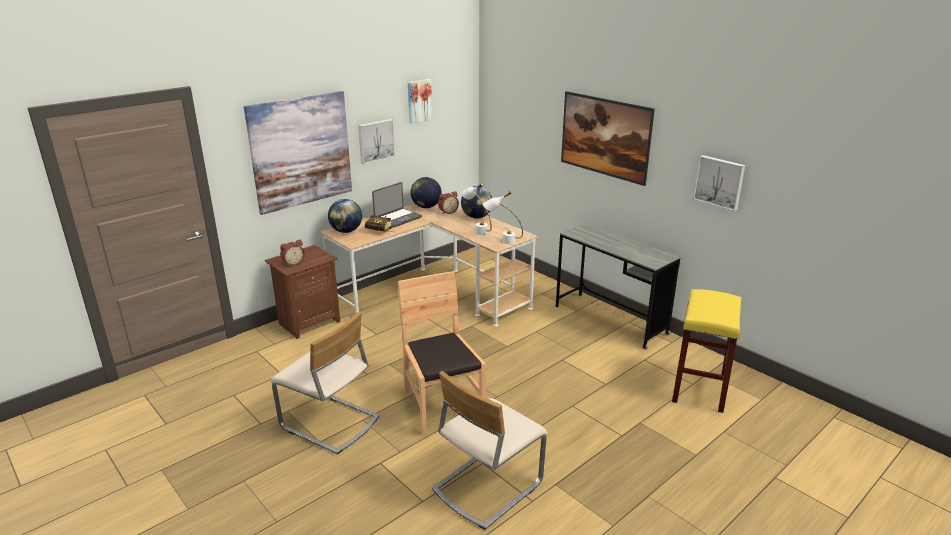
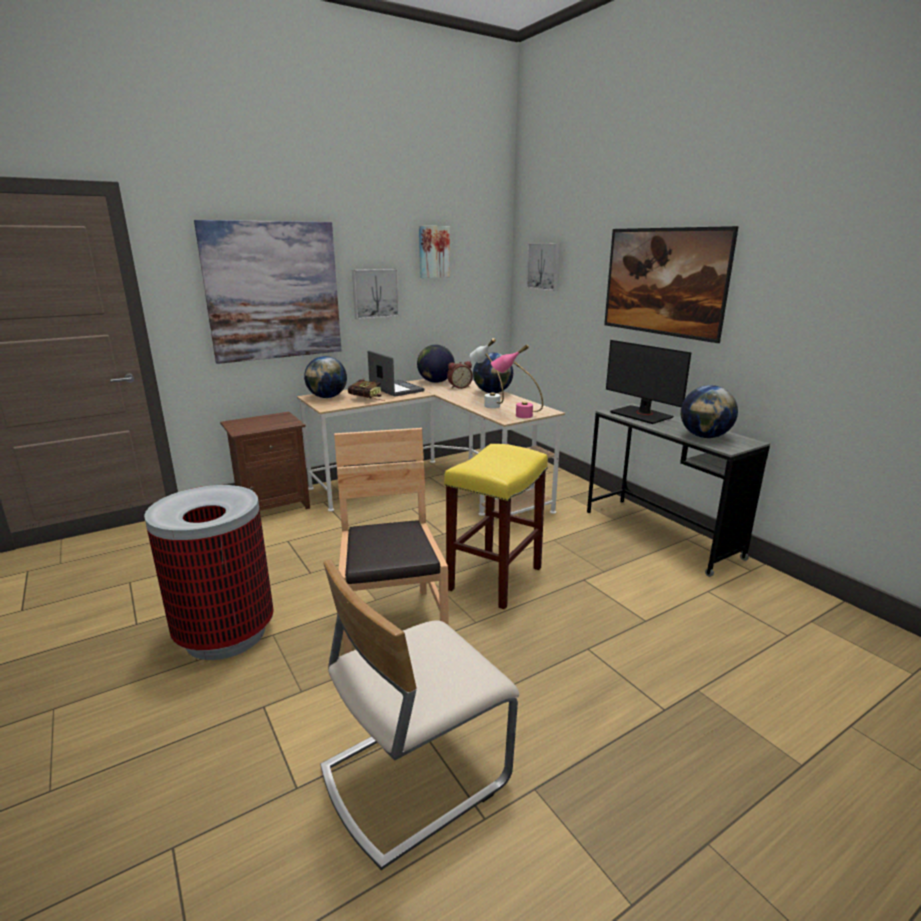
camera: 10 degrees right, 5 degrees down
beige chair [271,312,380,455] -> trash can [144,485,274,660]
alarm clock [280,240,305,266] -> none
laptop [372,182,422,228] -> laptop turned 90 degrees counterclockwise [368,351,425,396]
white table lamp [483,191,523,244] -> pink table lamp [491,344,543,418]
yellow stool [672,289,741,413] -> yellow stool moved to [444,444,548,610]
picture [693,155,745,211] -> picture moved to [526,243,561,291]
none -> monitor [606,340,692,424]
none -> globe [681,385,738,438]

